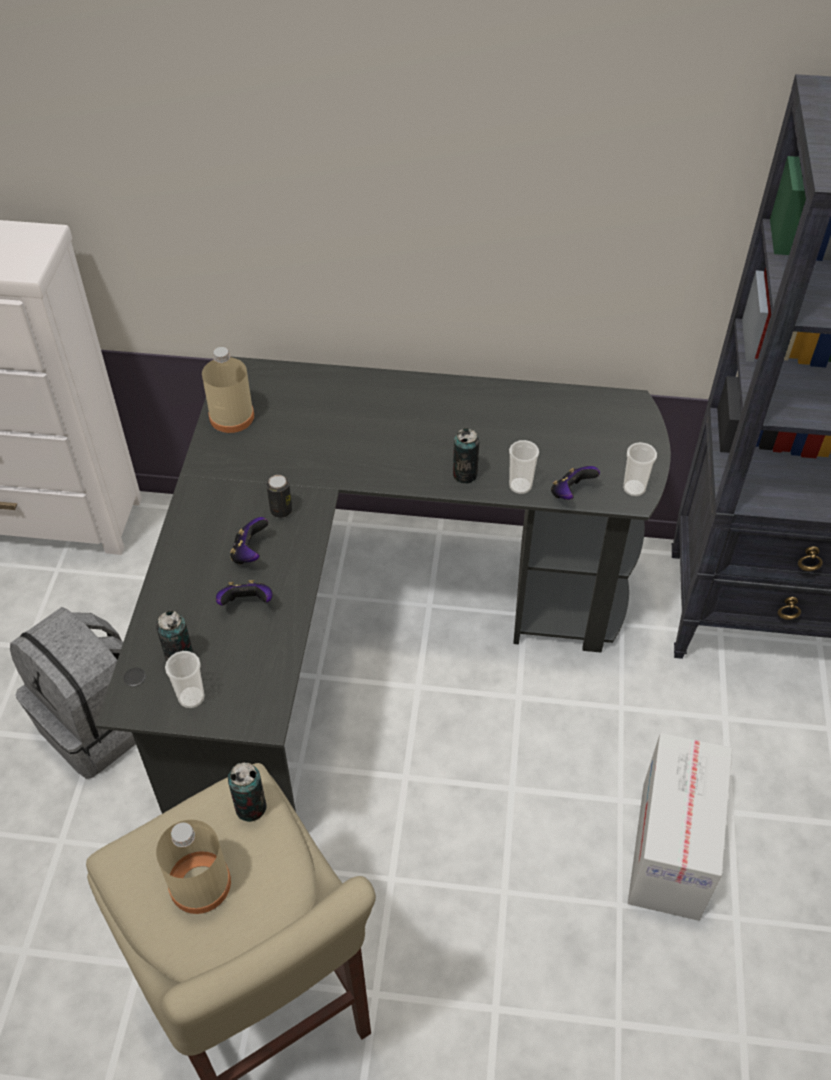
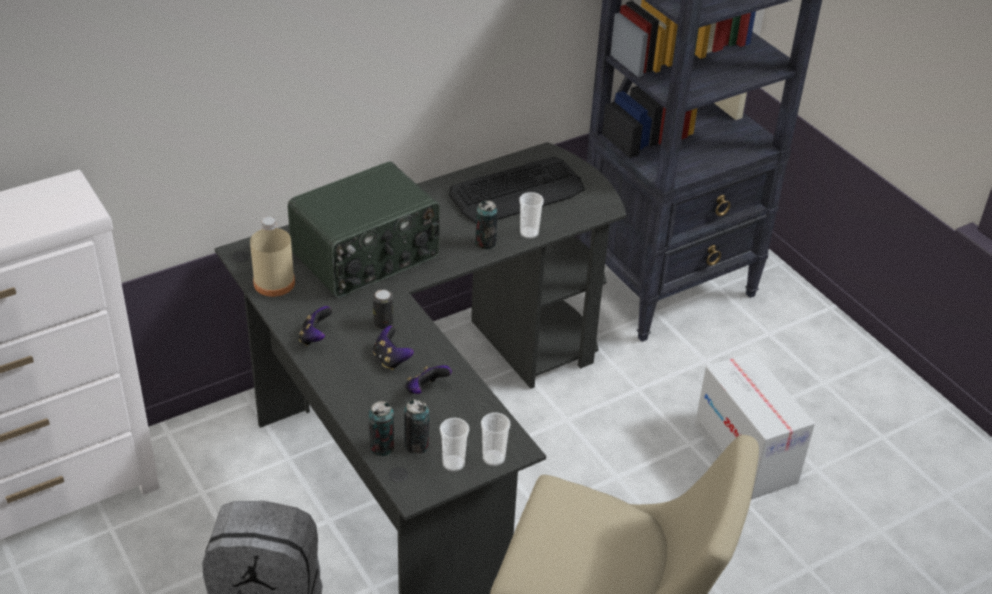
camera: 40 degrees left, 10 degrees down
beige bottle [156,820,231,914] -> none
can [228,762,267,822] -> can moved to [369,401,394,457]
game controller [551,466,600,500] -> game controller moved to [299,306,332,346]
cup [623,442,657,497] -> cup moved to [481,412,510,466]
none -> radio [288,161,440,298]
none -> keyboard [449,157,585,223]

